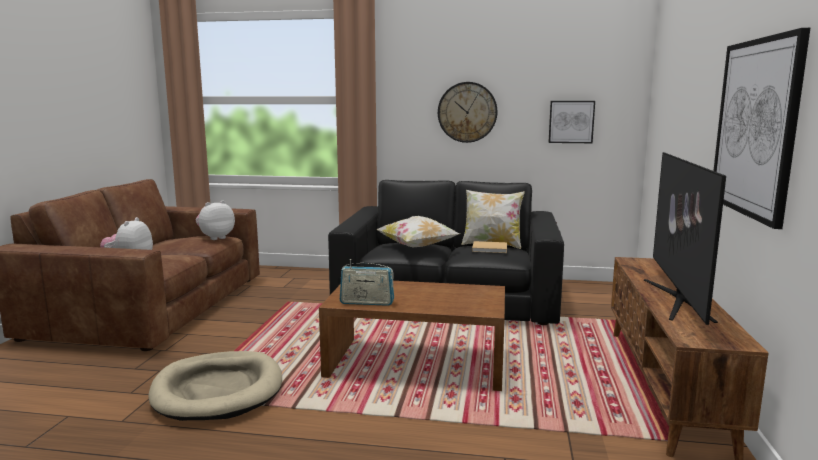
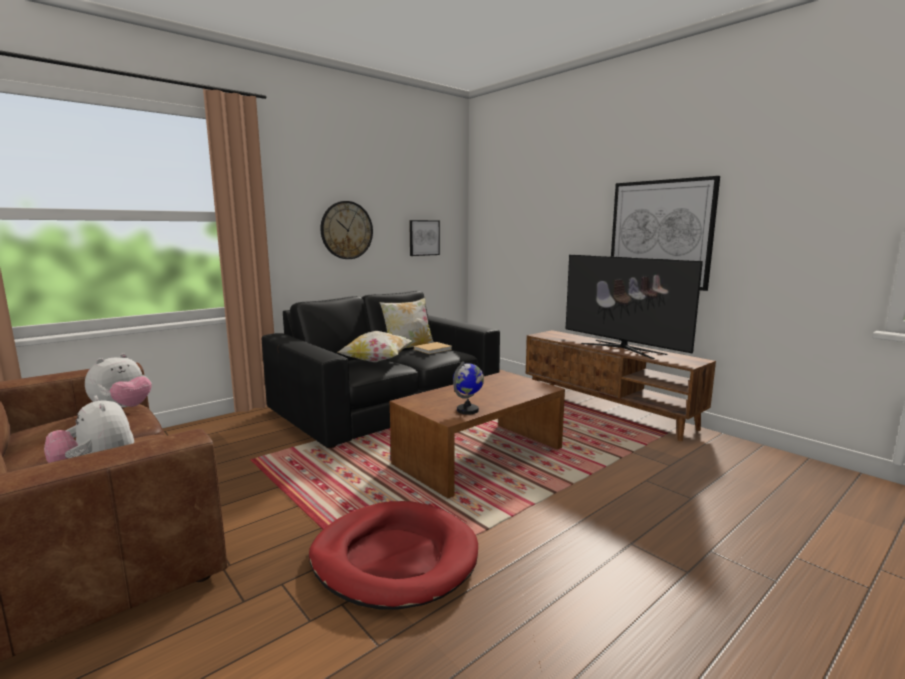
camera: 50 degrees left, 0 degrees up
beige dog bed [149,351,282,421] -> red dog bed [309,501,478,610]
plush toy [196,200,235,240] -> plush toy turned 150 degrees counterclockwise [85,353,152,407]
radio [340,259,394,306] -> globe [453,361,484,415]

